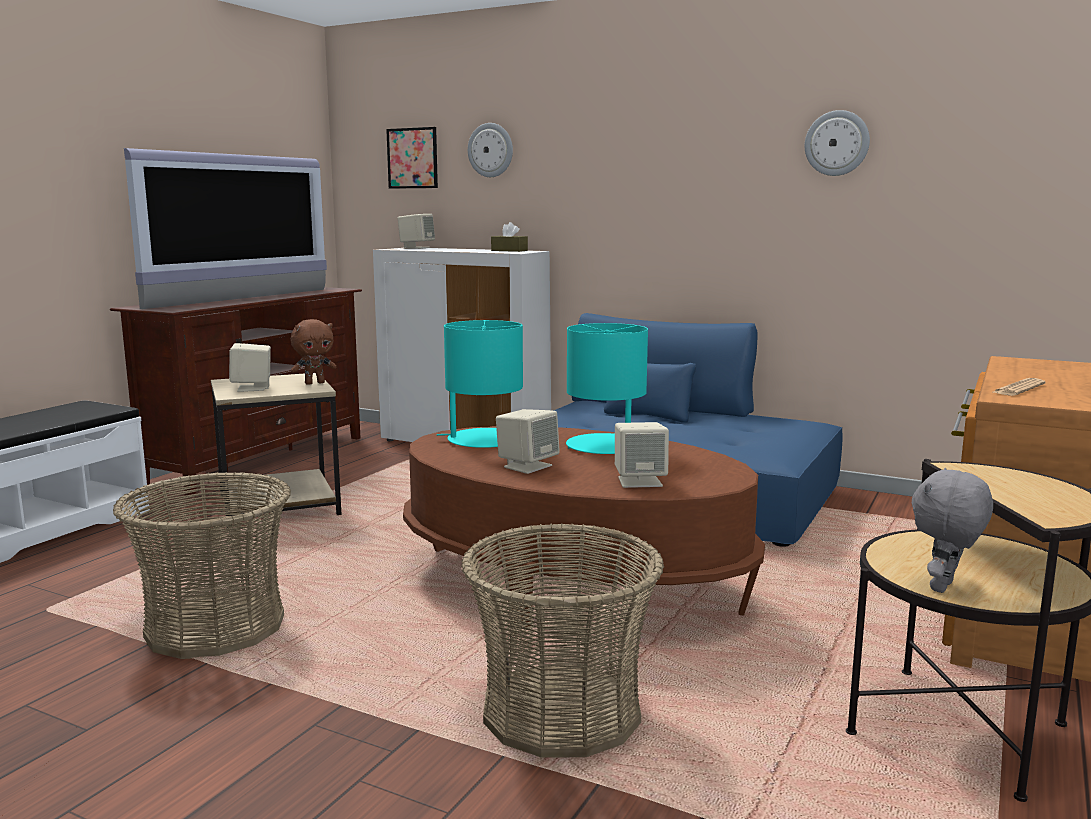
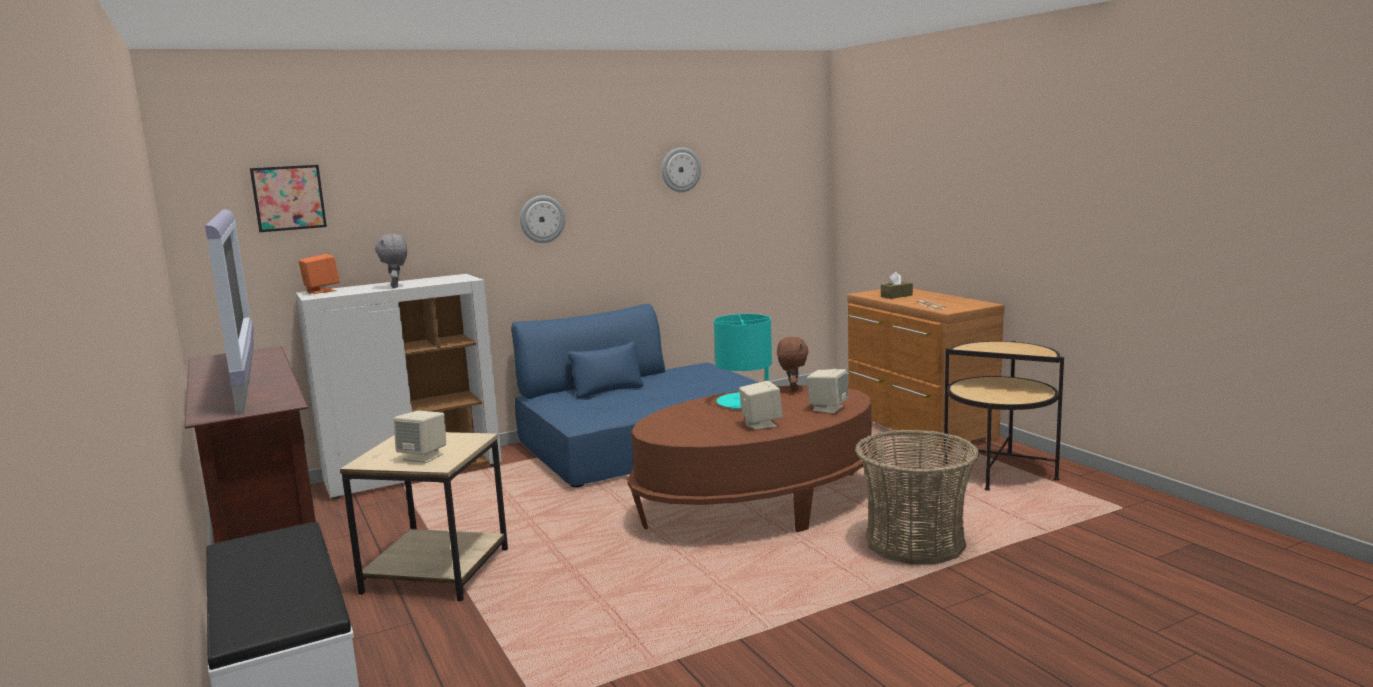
camera: 55 degrees left, 0 degrees up
basket [113,472,291,659] -> none
brown plush toy [291,319,336,385] -> brown plush toy moved to [777,337,809,392]
beige speaker [398,214,435,249] -> orange speaker [299,254,340,294]
turquoise table lamp [437,320,523,448] -> none
wall clock [468,123,513,177] -> wall clock moved to [520,196,565,243]
brown tissue box [491,222,528,252] -> brown tissue box moved to [881,272,913,299]
grey plush toy [912,468,993,593] -> grey plush toy moved to [375,234,407,288]

